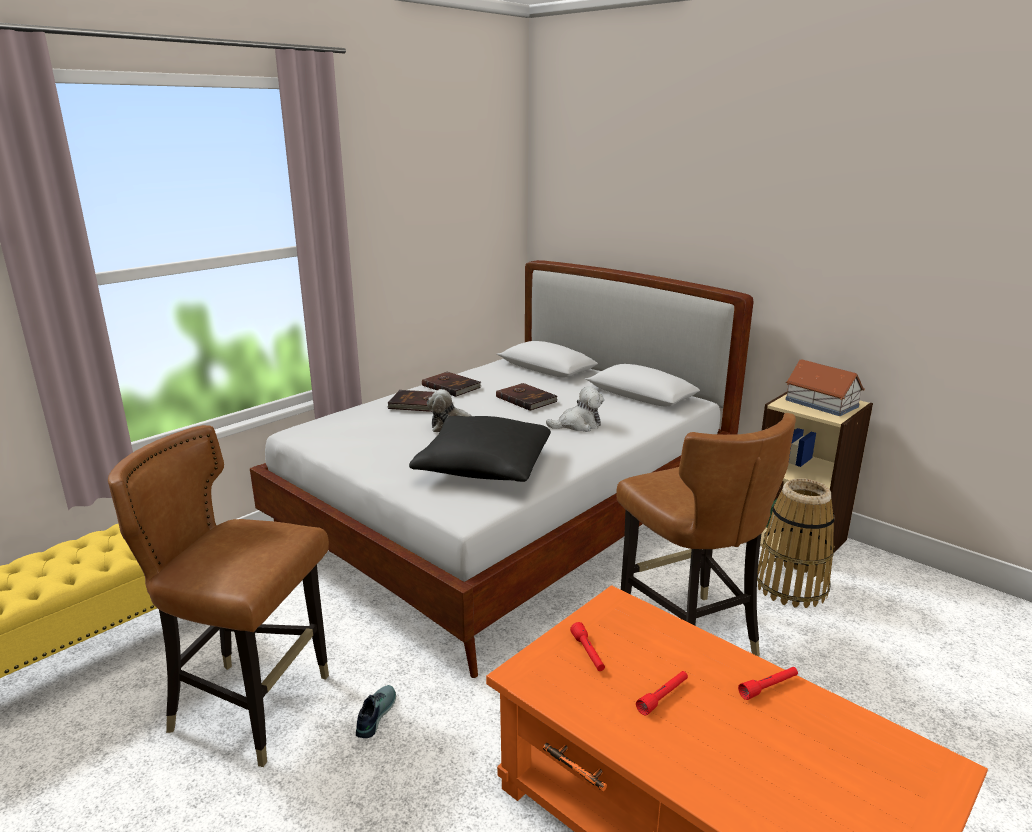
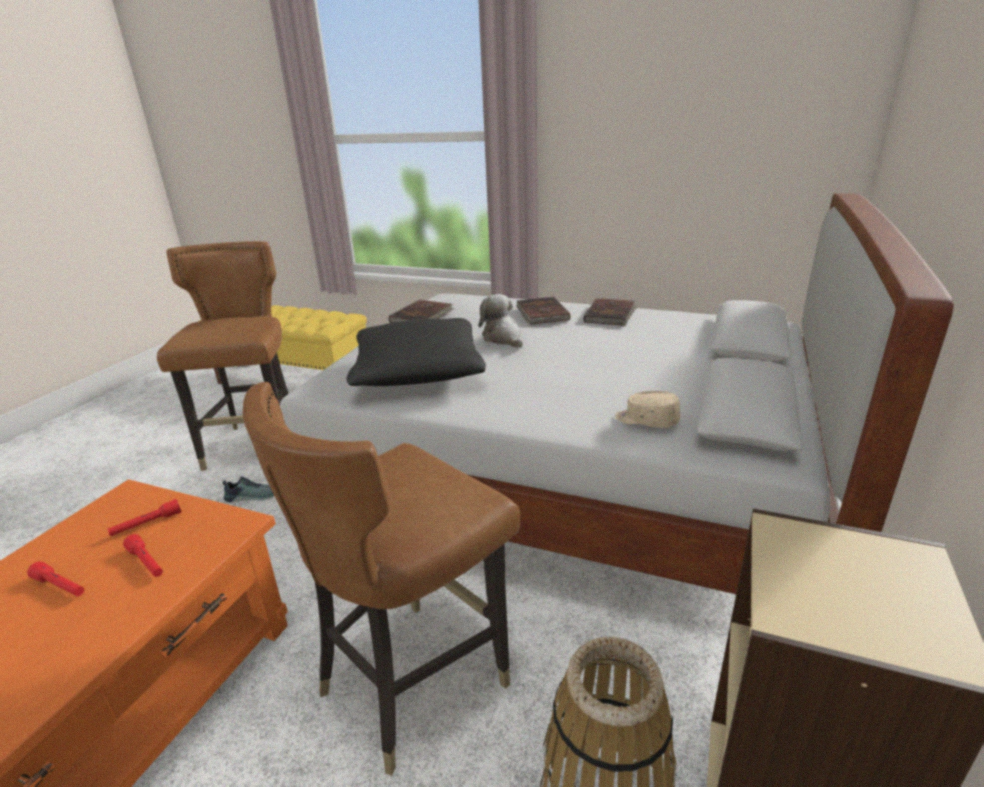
camera: 70 degrees right, 5 degrees up
brown book [496,383,558,411] -> brown book moved to [389,300,455,323]
plush toy [546,387,604,432] -> none
red flashlight [738,667,798,700] -> red flashlight moved to [123,534,163,577]
toy house [785,359,865,416] -> none
none -> beige cap [615,391,680,428]

